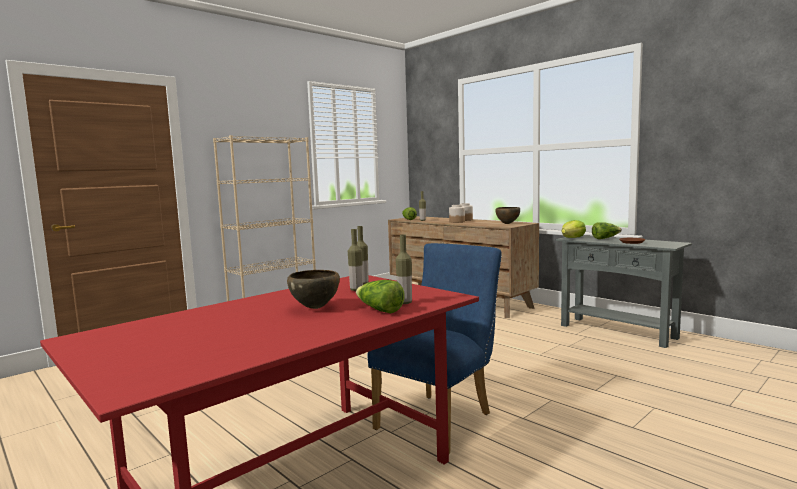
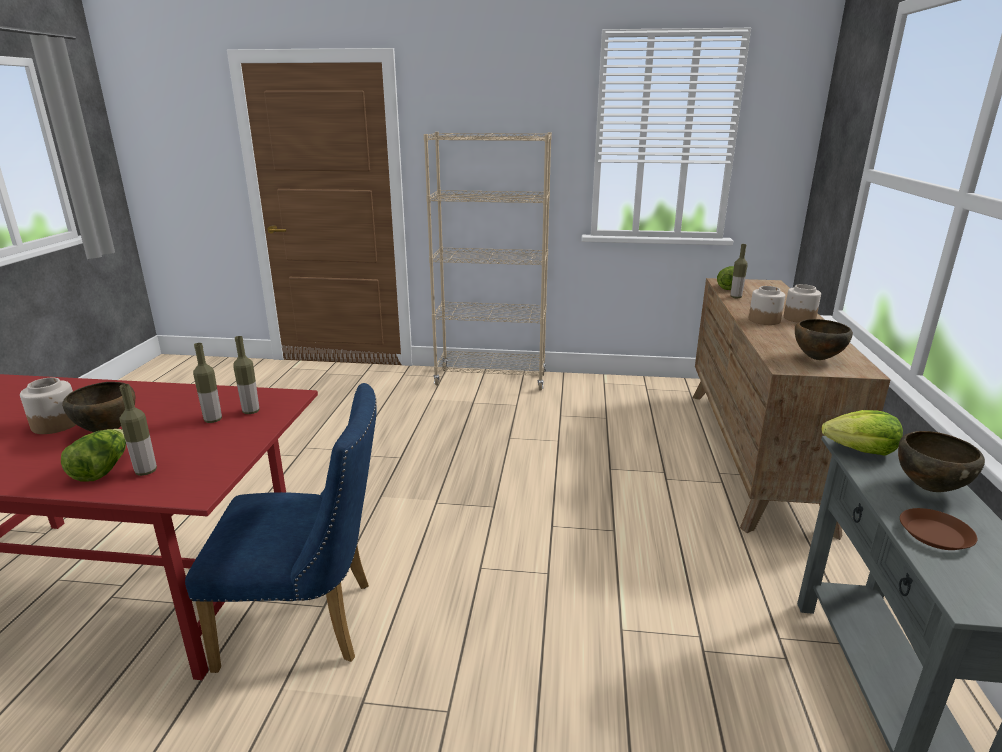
camera: 50 degrees right, 15 degrees up
lettuce [592,222,622,239] -> brown bowl [898,431,985,492]
none -> jar [20,378,76,434]

